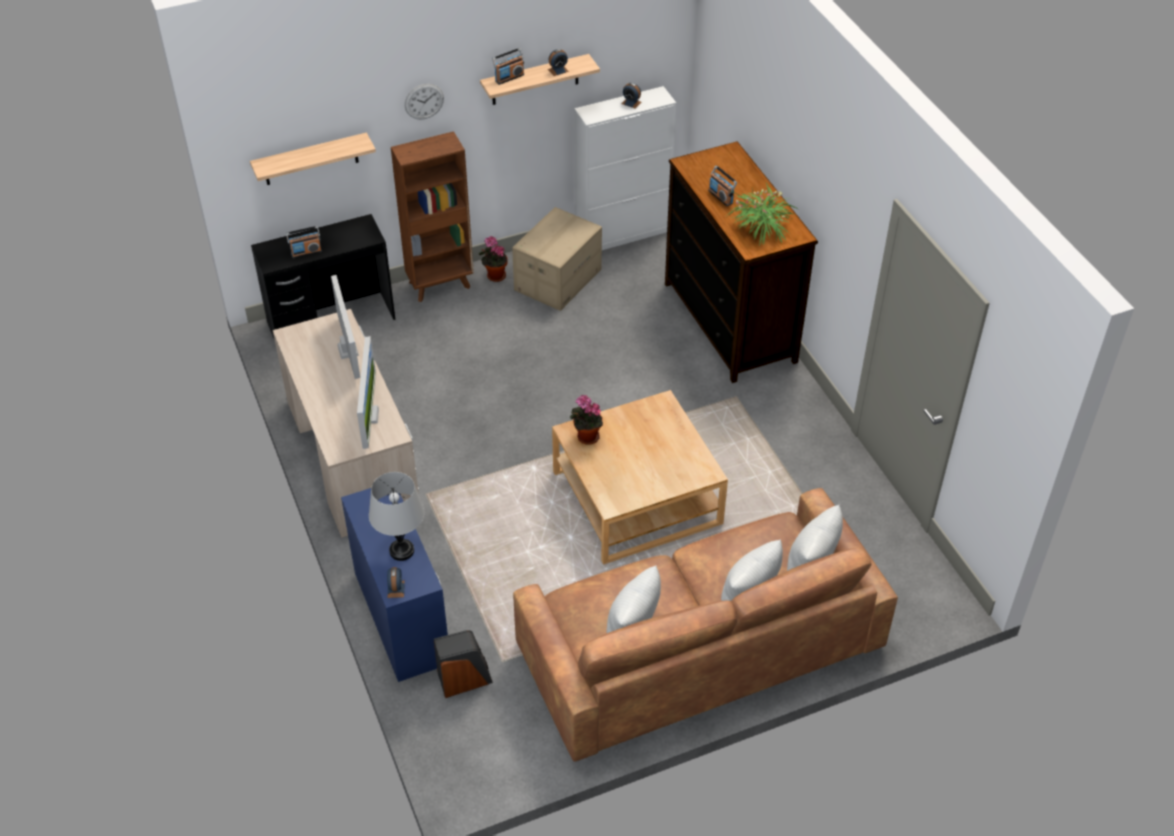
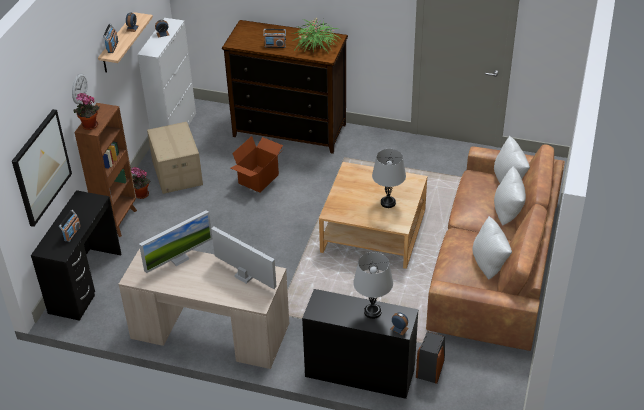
camera: 50 degrees left, 5 degrees down
shelf [250,132,376,185] -> picture [12,109,72,227]
monitor [331,275,360,379] -> monitor turned 120 degrees clockwise [139,210,212,273]
blue desk [341,488,448,682] -> black desk [302,289,418,399]
potted plant [570,395,603,445] -> potted plant moved to [73,93,100,130]
none -> cardboard box [231,136,283,193]
none -> grey table lamp [372,149,406,208]

